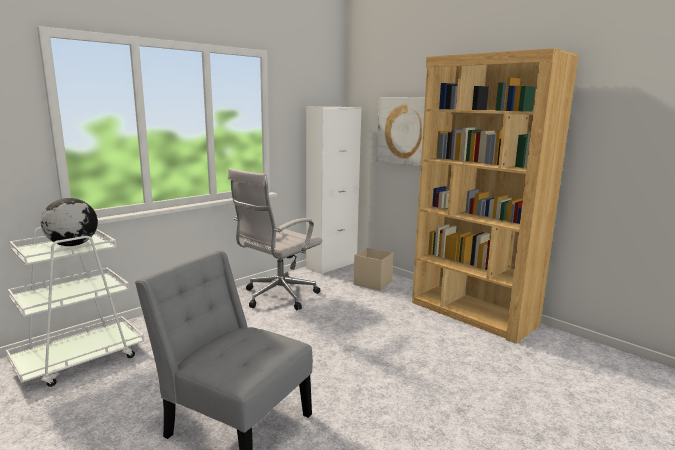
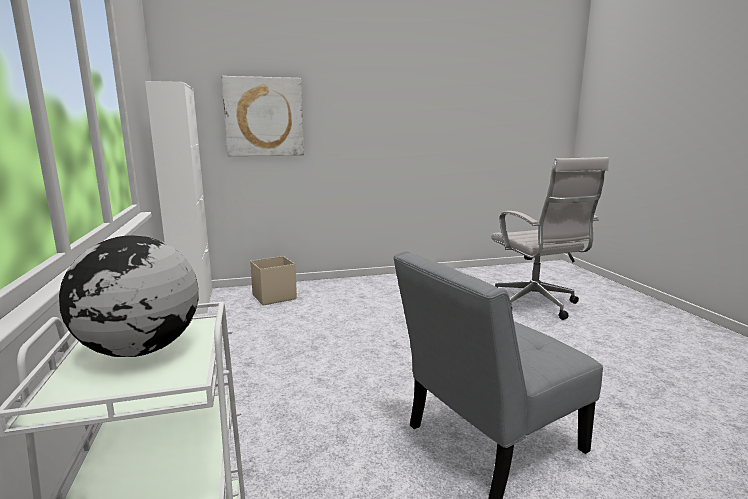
camera: 60 degrees left, 0 degrees up
white office chair [228,168,323,310] -> white office chair moved to [491,157,609,320]
brown bookcase [412,48,579,344] -> none

